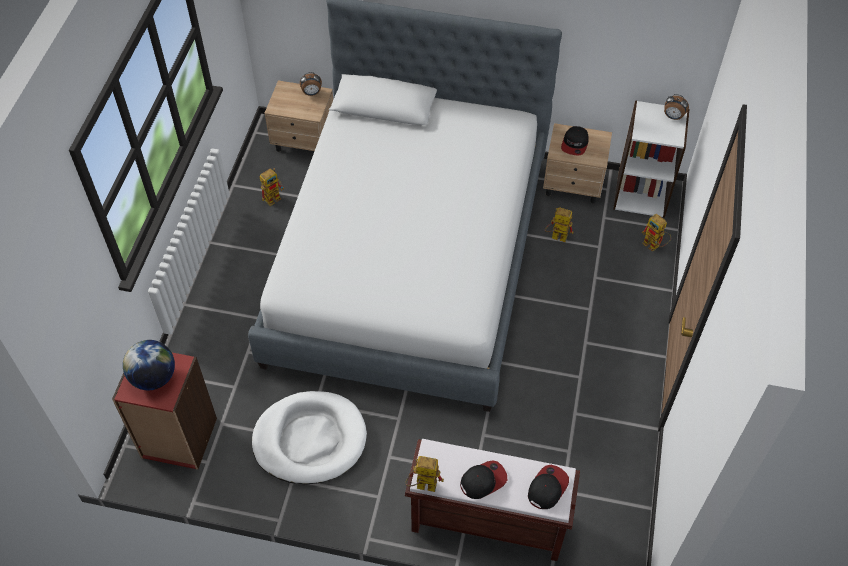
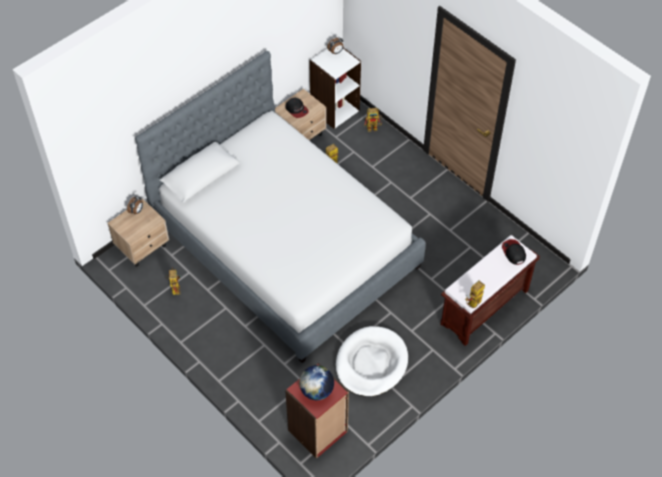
camera: 55 degrees left, 0 degrees up
cap [460,460,507,499] -> none

